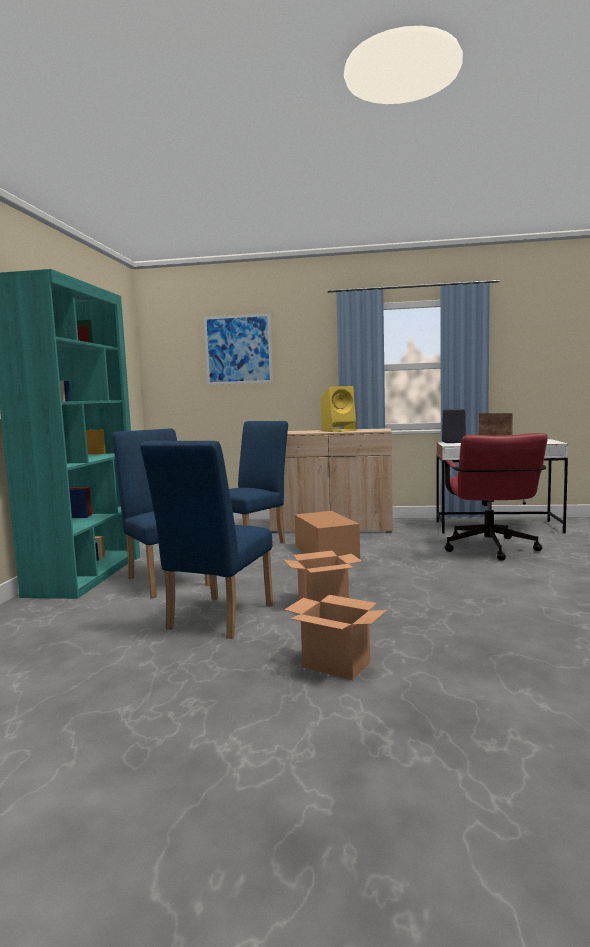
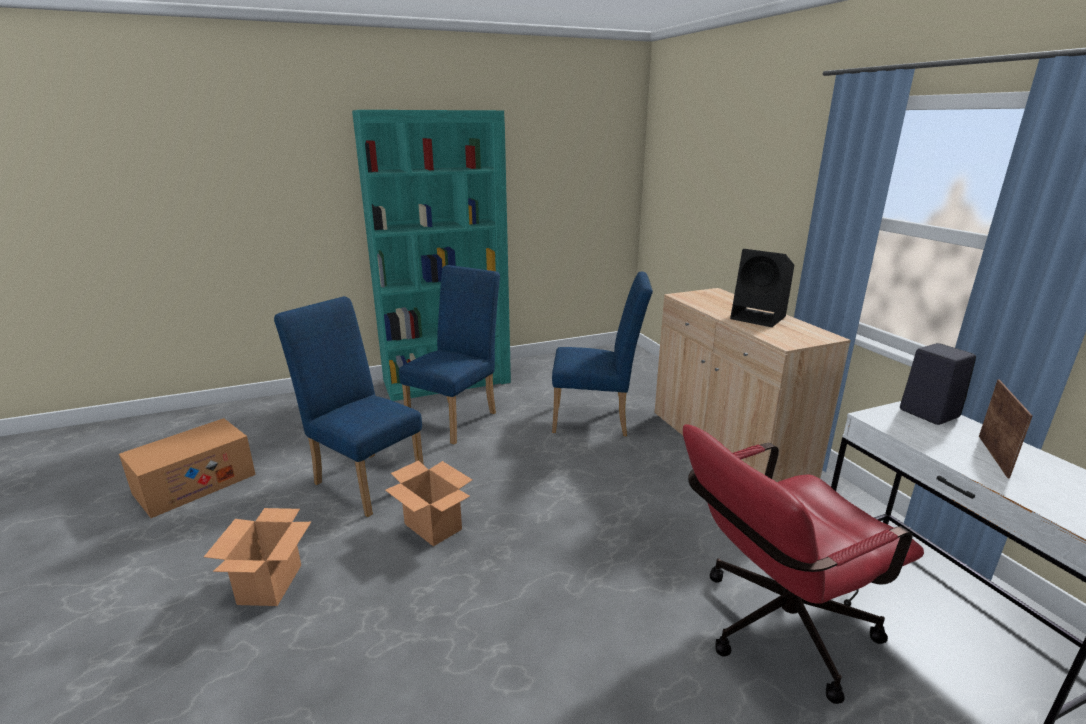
camera: 60 degrees right, 15 degrees up
blue chair [140,441,273,639] -> blue chair turned 45 degrees clockwise [274,296,424,517]
picture [204,313,273,385] -> none
cardboard box [294,511,360,558] -> cardboard box moved to [119,418,256,518]
yellow speaker [321,386,357,432] -> black speaker [730,249,794,327]

